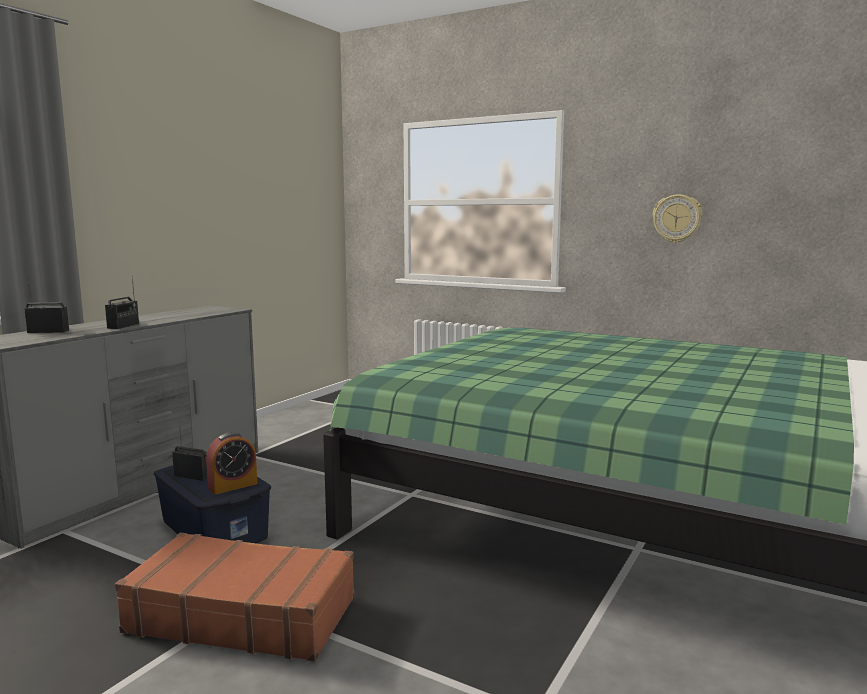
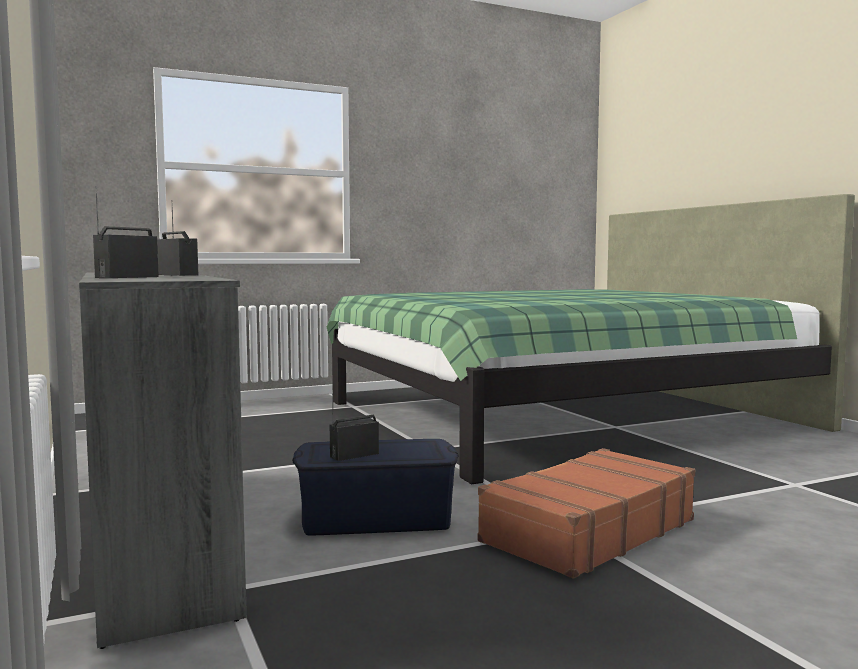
camera: 55 degrees left, 5 degrees down
alarm clock [206,432,257,495] -> none
wall clock [653,194,702,243] -> none

